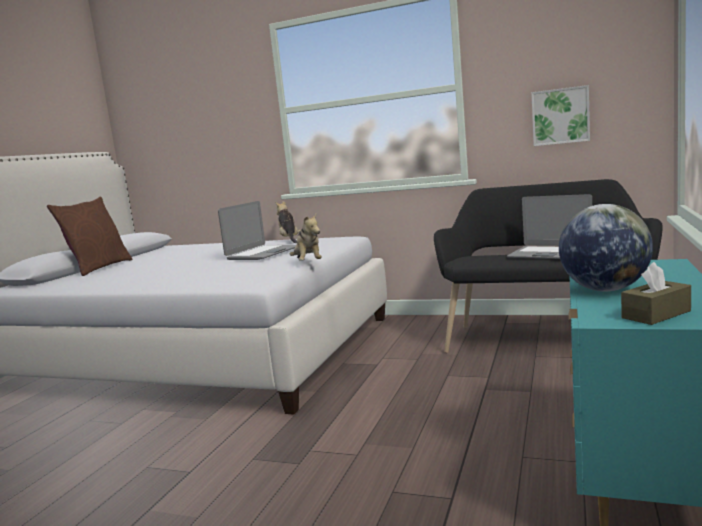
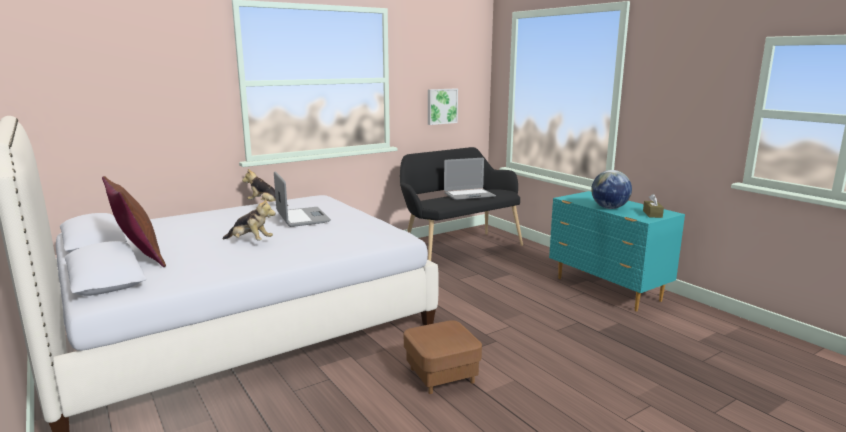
camera: 55 degrees left, 5 degrees up
plush toy [290,213,322,261] -> plush toy moved to [222,198,276,241]
none -> brown ottoman [404,320,482,394]

